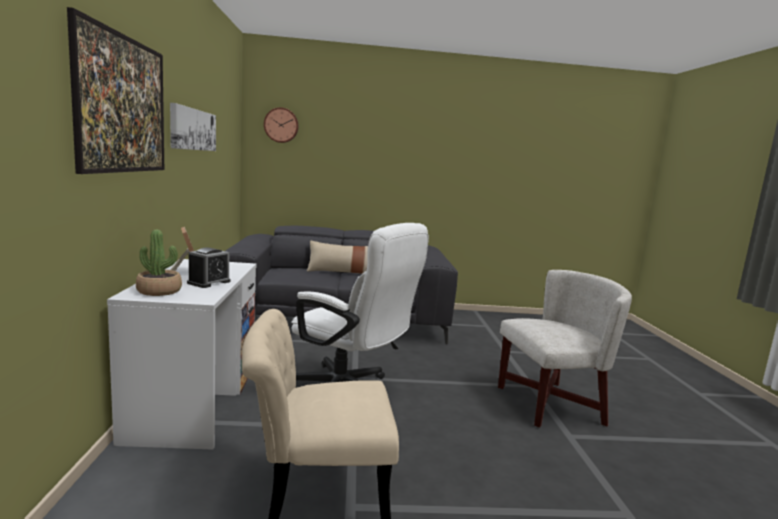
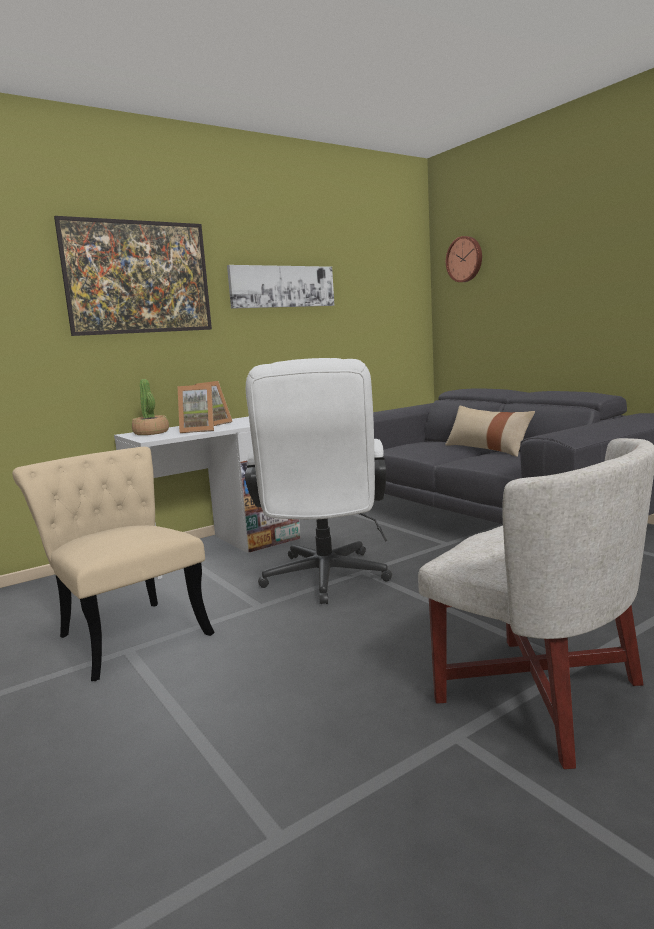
camera: 60 degrees right, 0 degrees up
alarm clock [187,247,231,288] -> picture frame [177,384,214,433]

